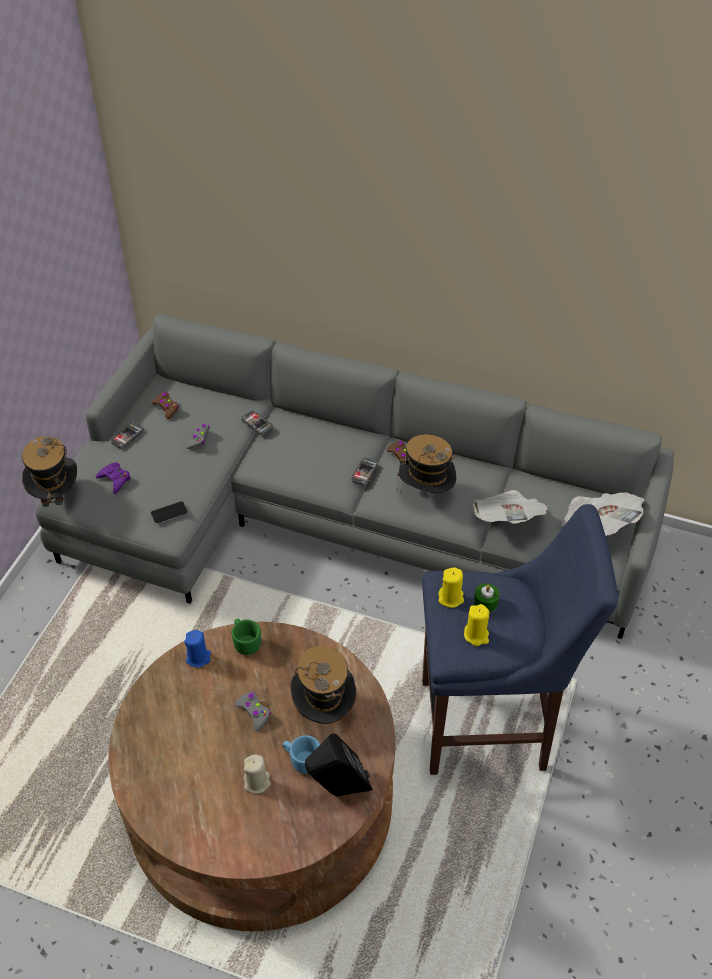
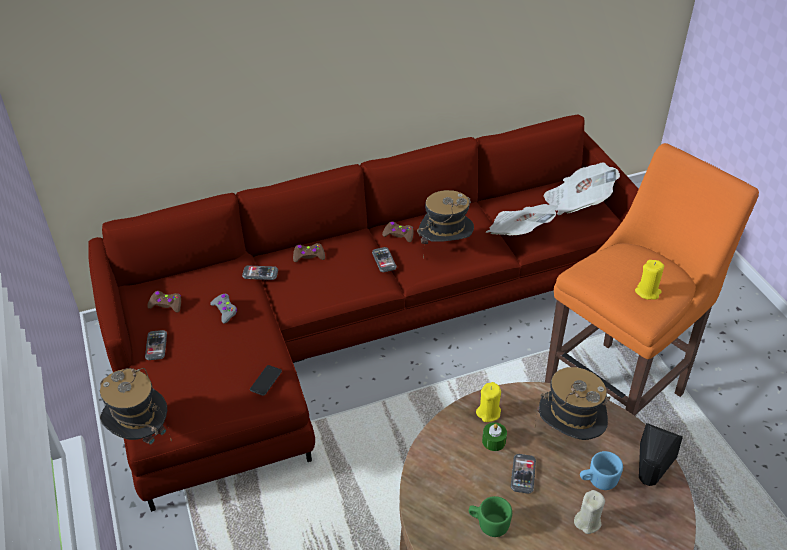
camera: 40 degrees left, 5 degrees down
grey sofa [36,314,674,639] -> red sofa [88,114,639,512]
purple game controller [96,462,131,494] -> none
blue candle [184,630,211,668] -> none
green mug [232,618,261,655] -> green mug moved to [469,496,512,537]
grey game controller [235,691,271,731] -> phone [511,454,536,494]
blue stool [422,504,618,775] -> orange stool [545,143,759,416]
yellow candle [438,567,464,608] -> yellow candle moved to [476,382,501,422]
green candle [474,583,499,612] -> green candle moved to [482,422,507,451]
none -> brown game controller [293,243,325,262]

